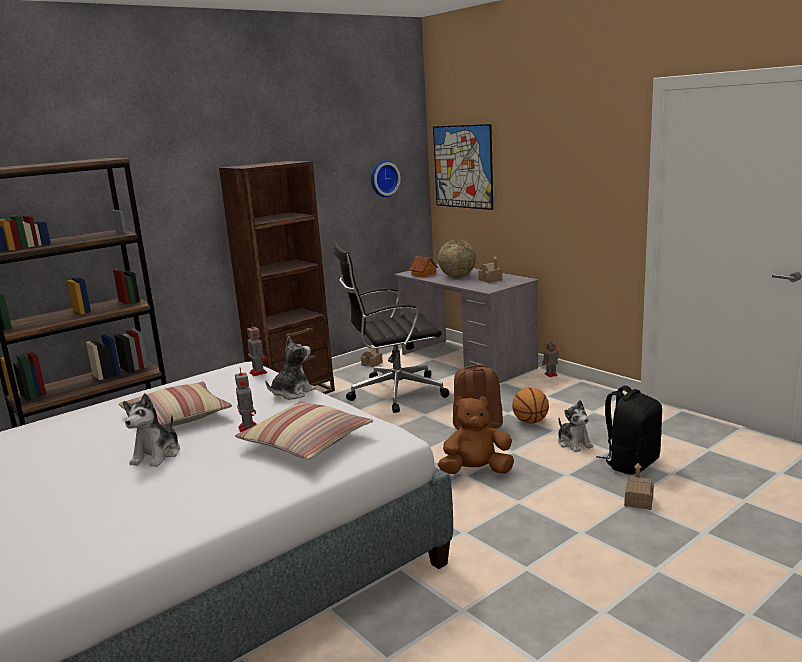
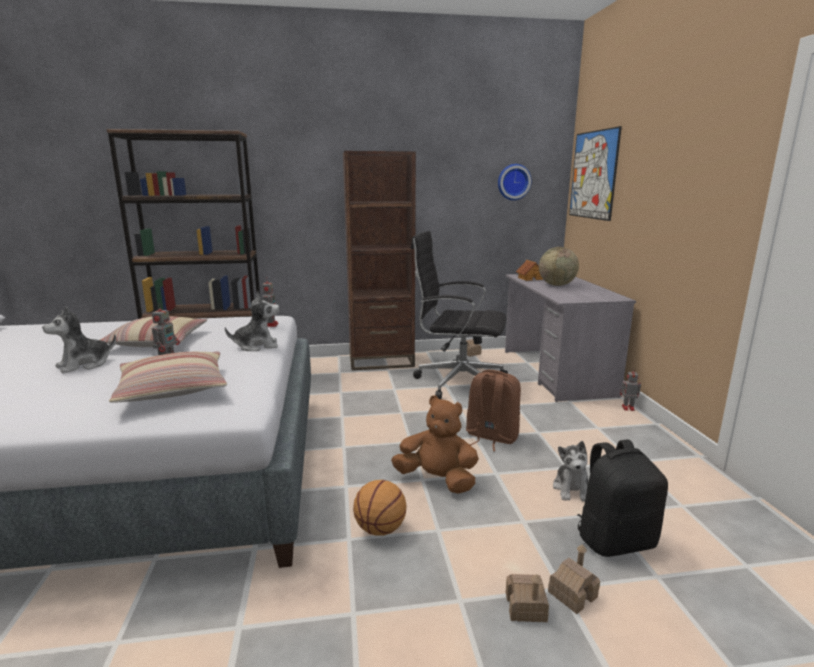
camera: 30 degrees right, 0 degrees up
toy house [478,256,502,283] -> toy house moved to [506,574,549,622]
basketball [512,387,549,424] -> basketball moved to [353,480,406,536]

